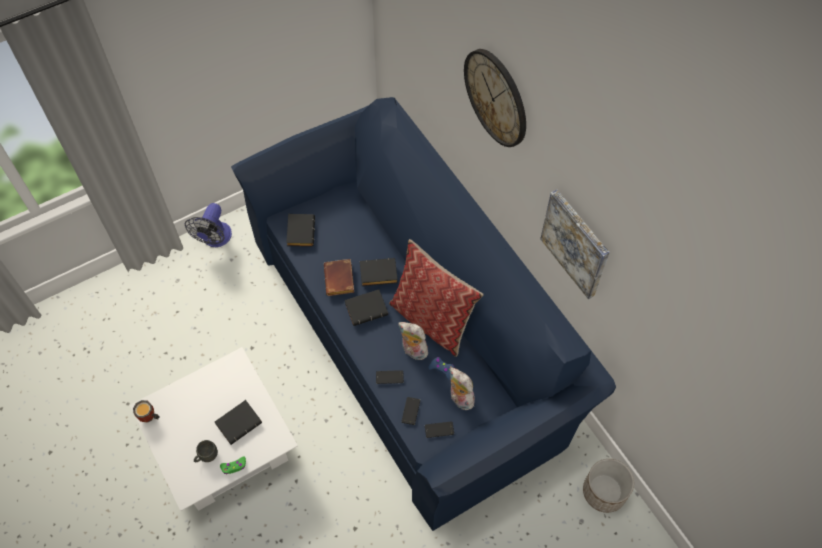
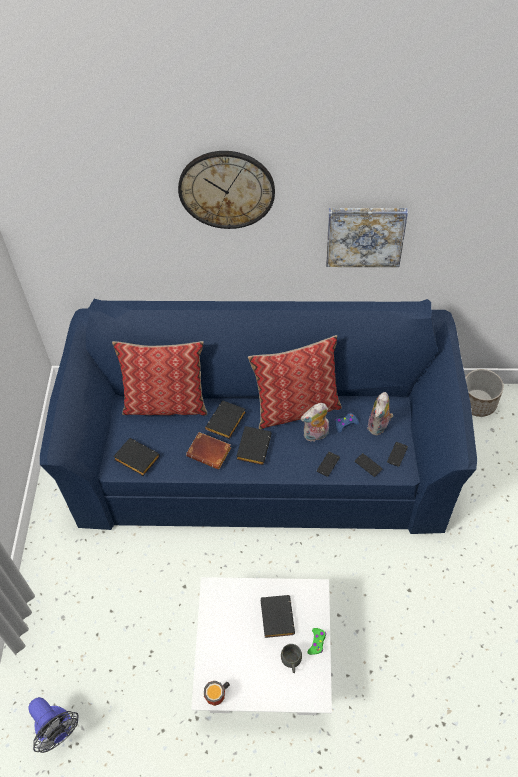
camera: 55 degrees left, 5 degrees down
fan [185,203,232,247] -> fan moved to [28,697,79,753]
plush toy [450,367,475,411] -> plush toy turned 60 degrees counterclockwise [368,392,393,435]
none -> pillow [112,341,207,416]

